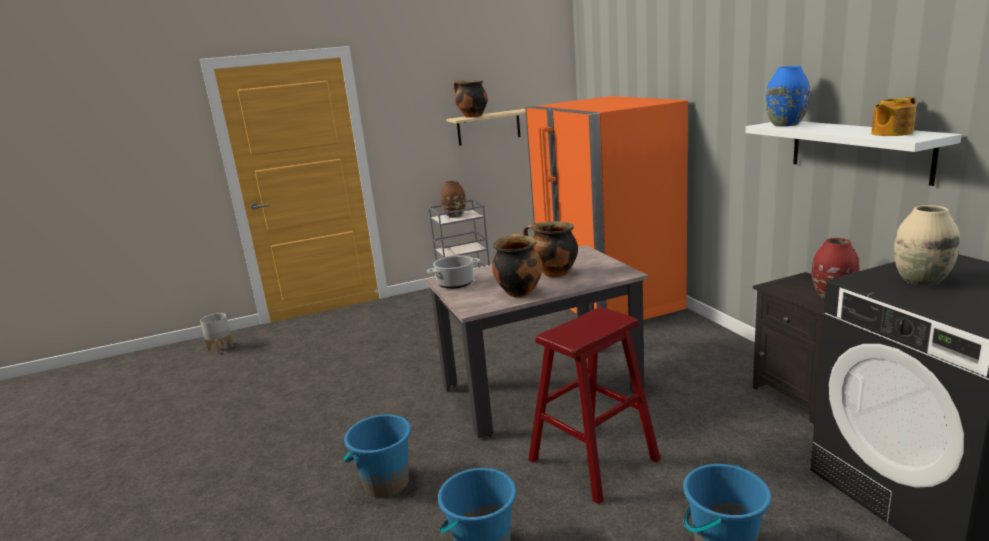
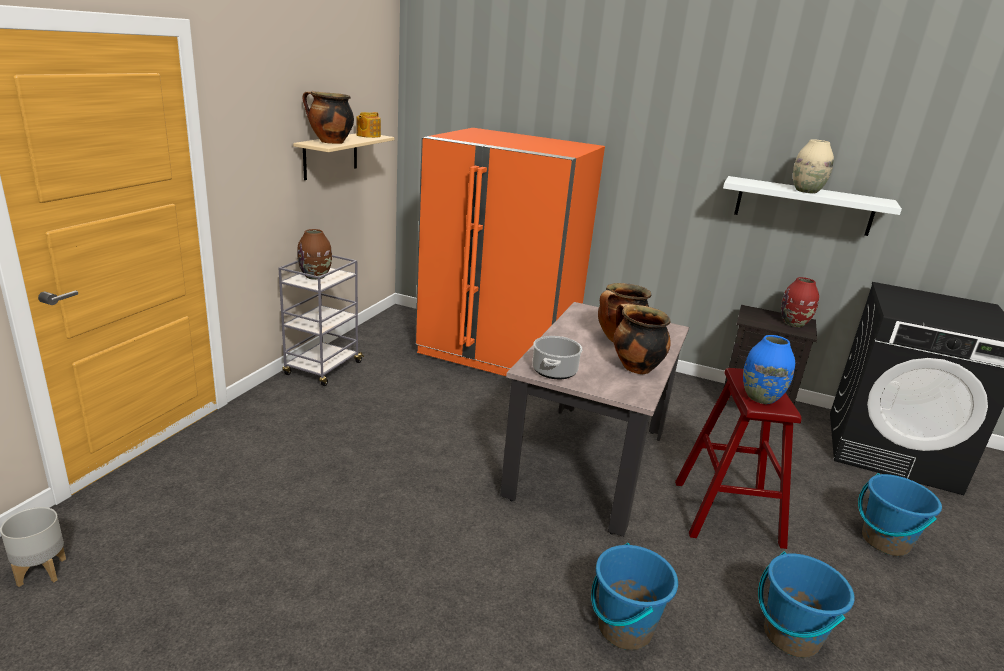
camera: 50 degrees left, 5 degrees up
blue vase [766,66,810,127] -> blue vase moved to [743,335,795,404]
teapot [871,97,916,136] -> teapot moved to [356,112,381,138]
beige vase [894,205,960,286] -> beige vase moved to [793,139,834,194]

